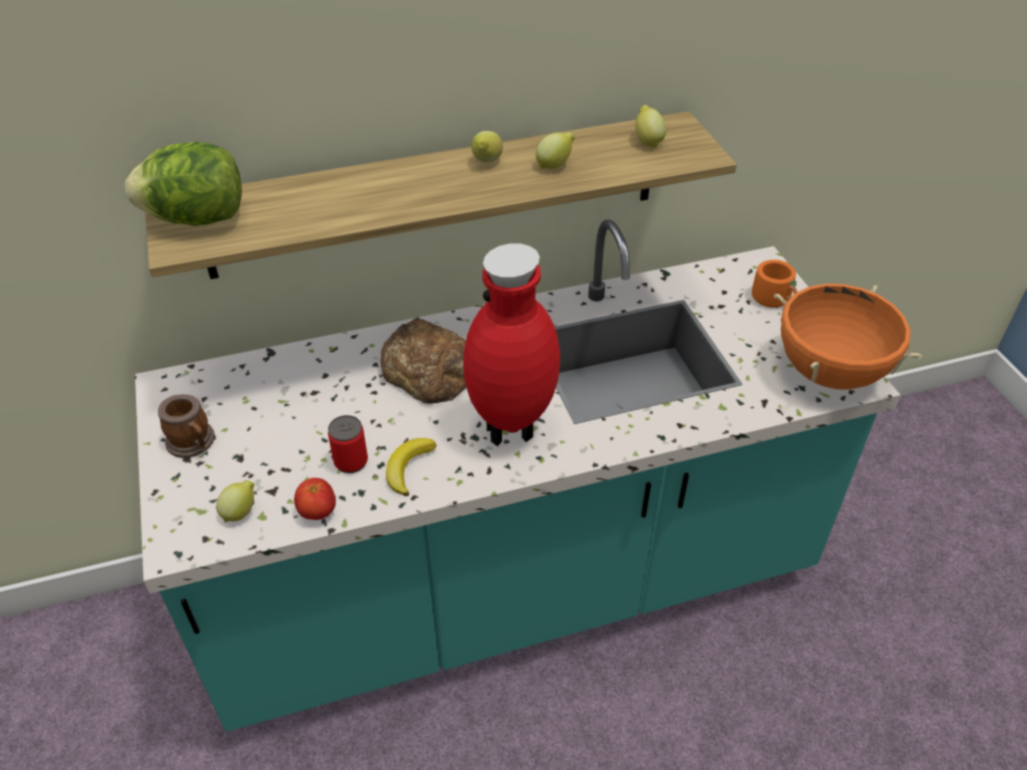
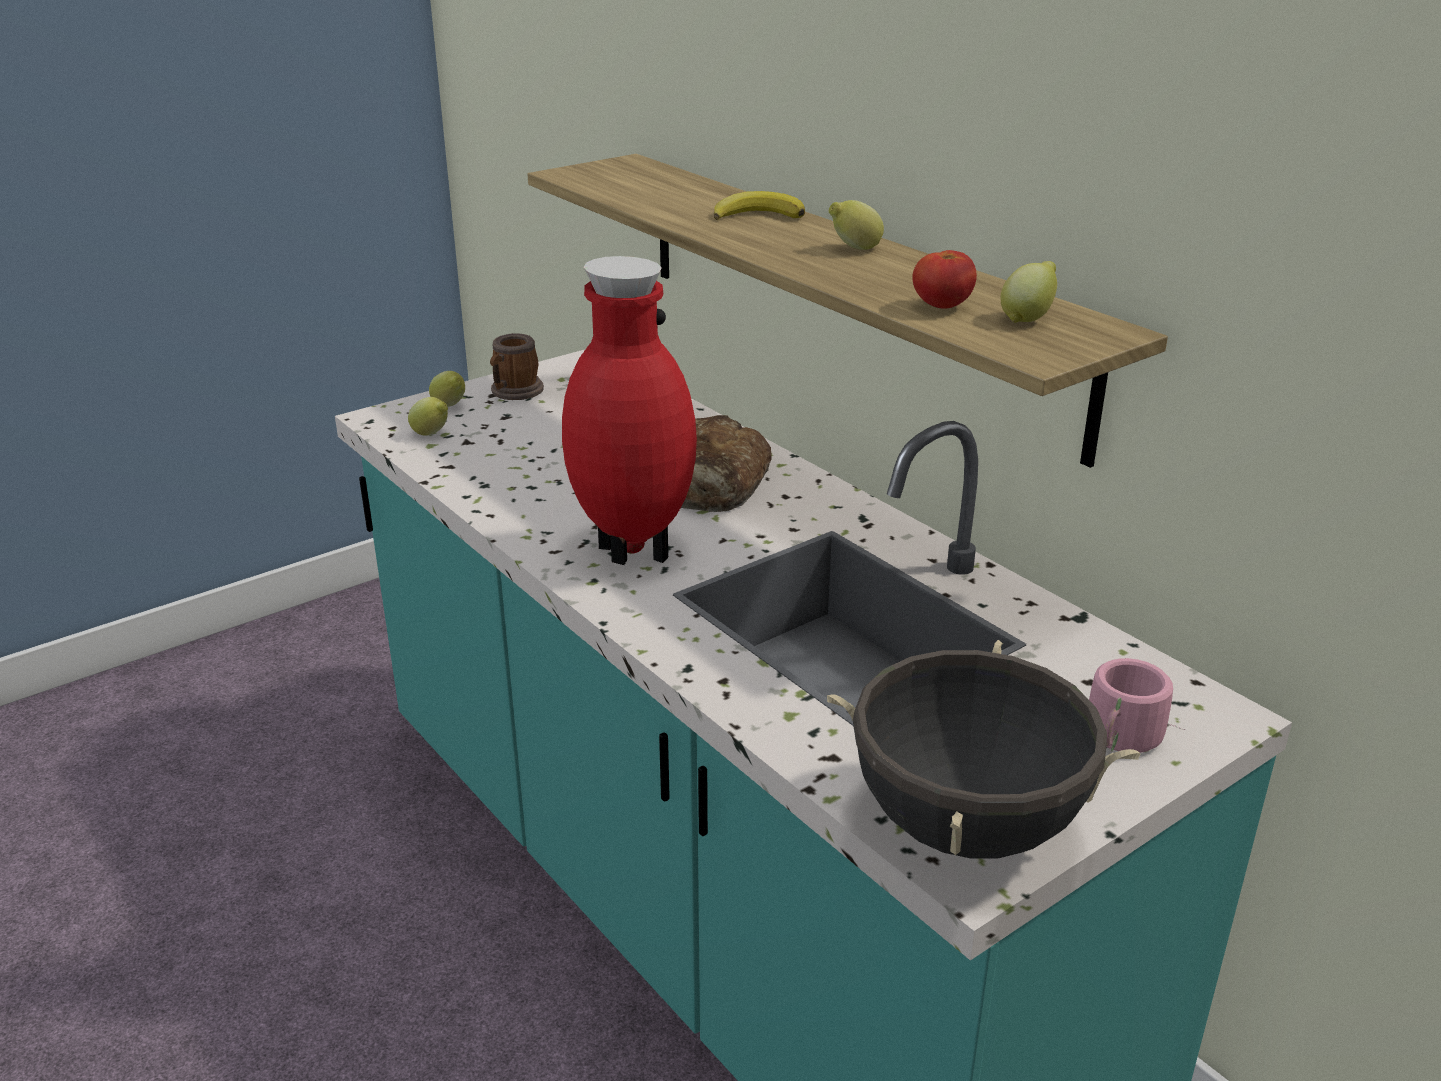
camera: 70 degrees right, 15 degrees down
lettuce [125,142,242,226] -> none
tomato [294,478,336,520] -> tomato moved to [913,250,977,309]
can [328,415,368,473] -> none
banana [386,438,436,496] -> banana moved to [714,191,805,220]
lemon [536,132,575,169] -> lemon moved to [429,371,465,407]
orange mug [752,260,797,308] -> pink mug [1089,658,1185,753]
orange cooking pot [774,284,922,390] -> black cooking pot [827,640,1141,859]

